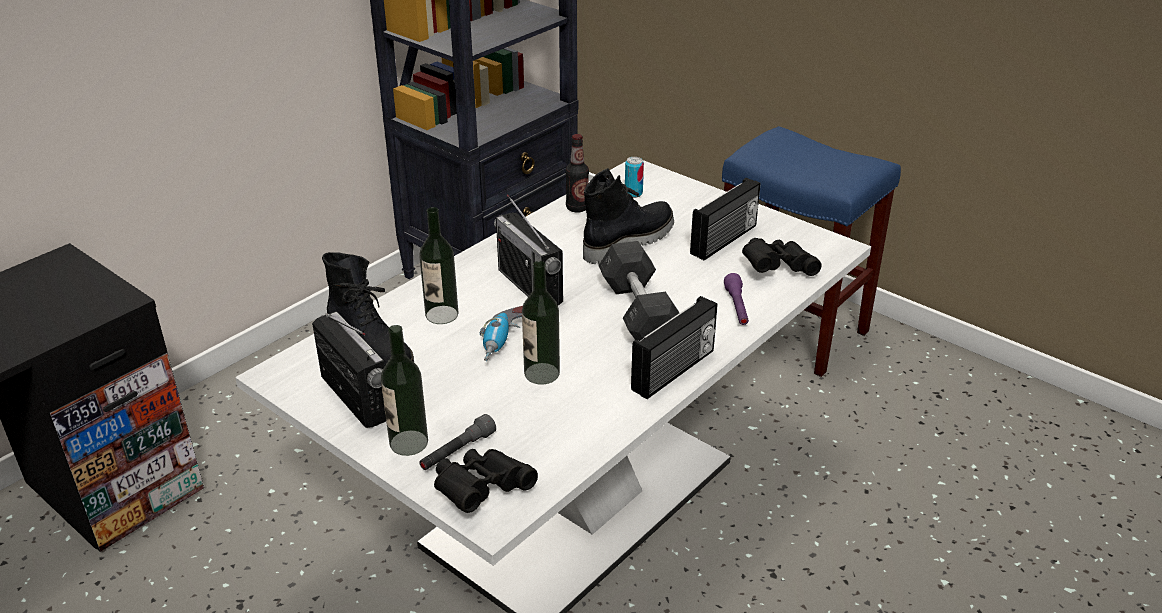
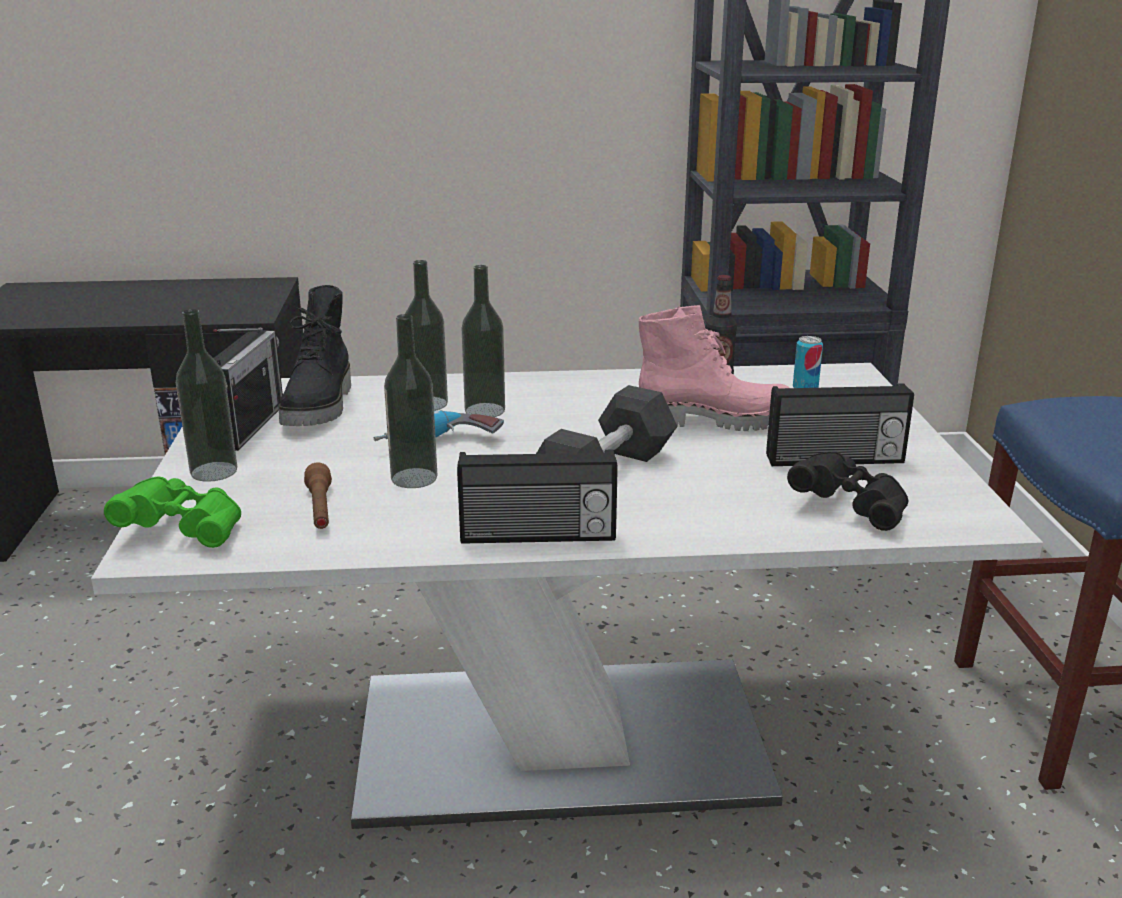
camera: 45 degrees right, 10 degrees down
grey flashlight [419,414,496,470] -> none
black binoculars [434,449,538,513] -> green binoculars [104,476,241,548]
radio [494,194,563,305] -> none
black boot [583,168,674,264] -> pink boot [639,305,789,431]
purple flashlight [724,273,749,325] -> none
none -> brown flashlight [304,462,332,529]
none -> bottle [462,265,505,417]

